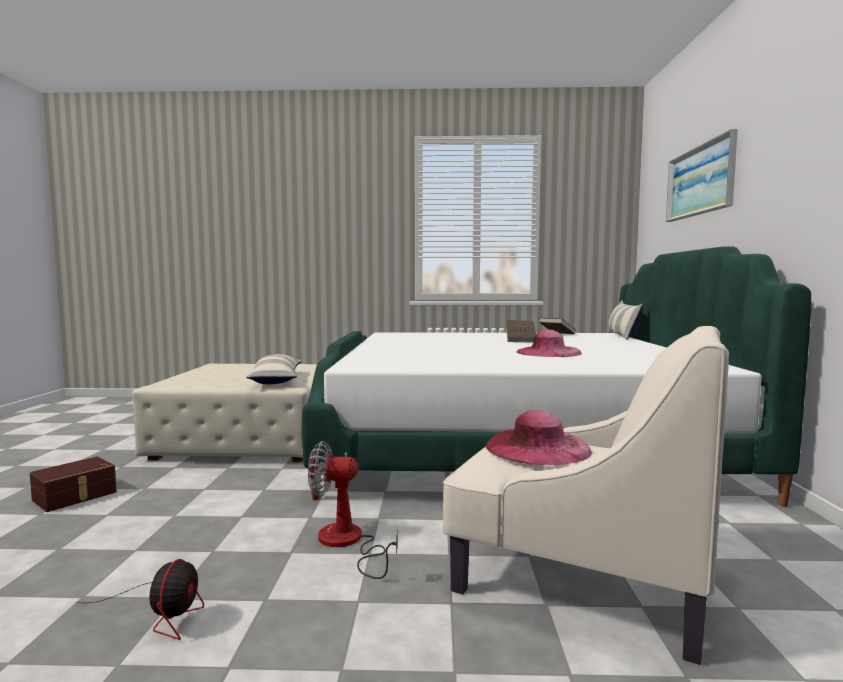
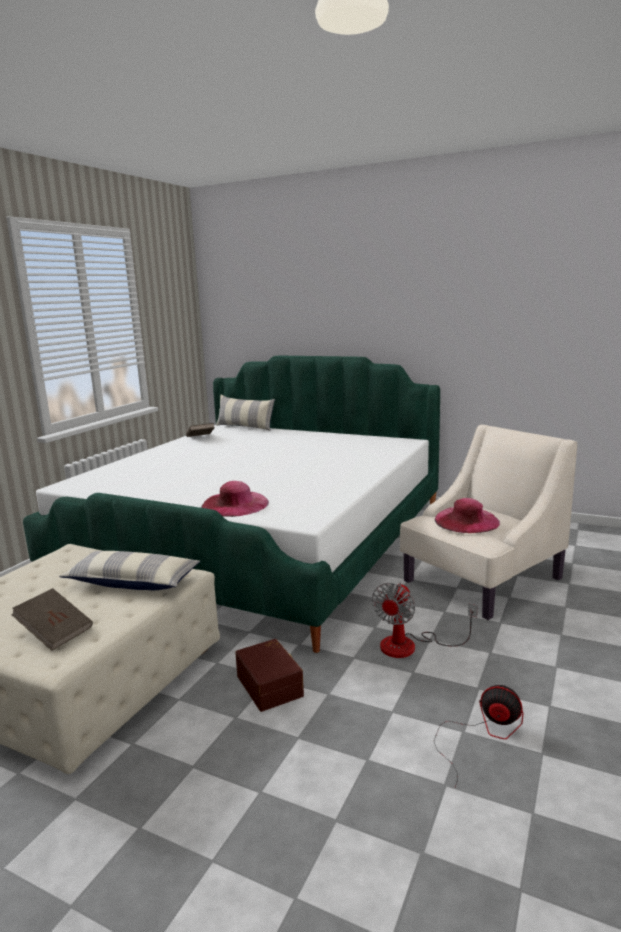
camera: 65 degrees left, 10 degrees up
brown storage box [30,456,117,512] -> brown storage box moved to [235,639,304,712]
brown book [506,320,536,343] -> brown book moved to [12,588,93,651]
pink hat [516,329,582,357] -> pink hat moved to [201,481,269,517]
picture [666,129,738,222] -> none

